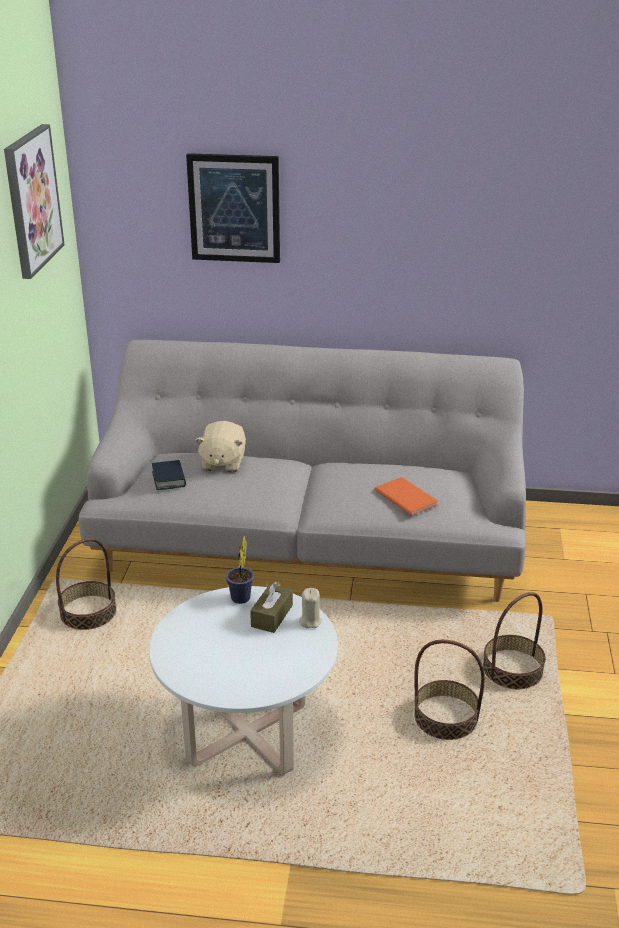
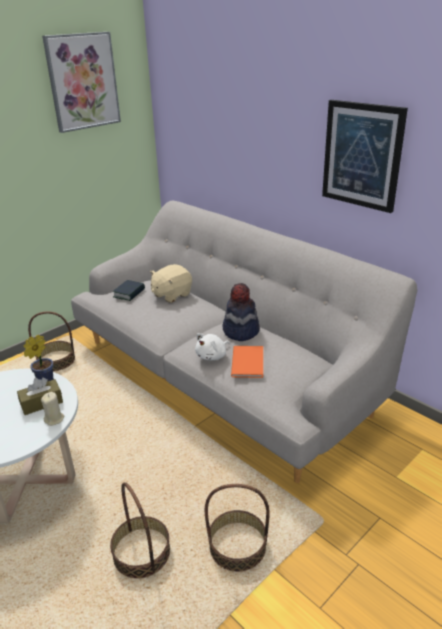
camera: 40 degrees right, 0 degrees up
picture [186,153,280,263] -> picture moved to [322,100,408,213]
none -> white plush toy [195,333,230,360]
none -> hat [223,283,260,341]

